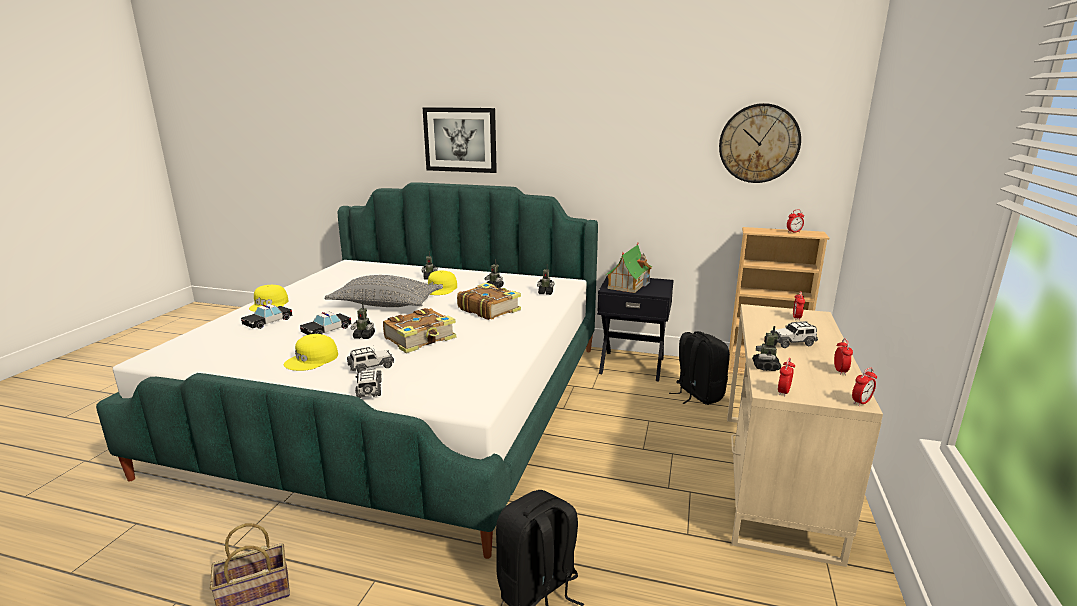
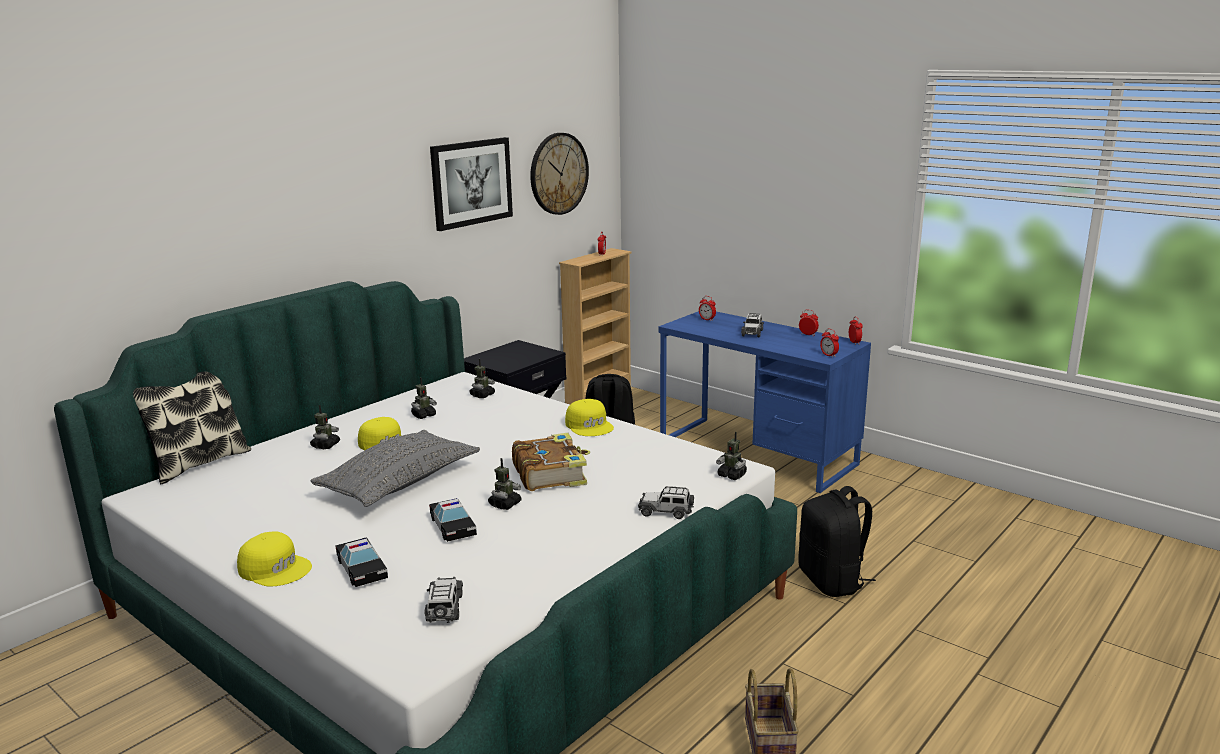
camera: 65 degrees left, 0 degrees up
yellow cap [284,334,338,371] -> yellow cap moved to [565,399,614,436]
toy car [347,347,394,373] -> toy car moved to [424,577,463,623]
picture [423,107,497,173] -> picture moved to [430,137,513,231]
book [457,283,521,320] -> none
toy house [605,243,653,293] -> none
beige desk [727,304,883,567] -> blue desk [659,311,871,493]
toy robot [752,326,781,371] -> toy robot moved to [716,432,747,480]
none -> pillow [133,372,251,484]

